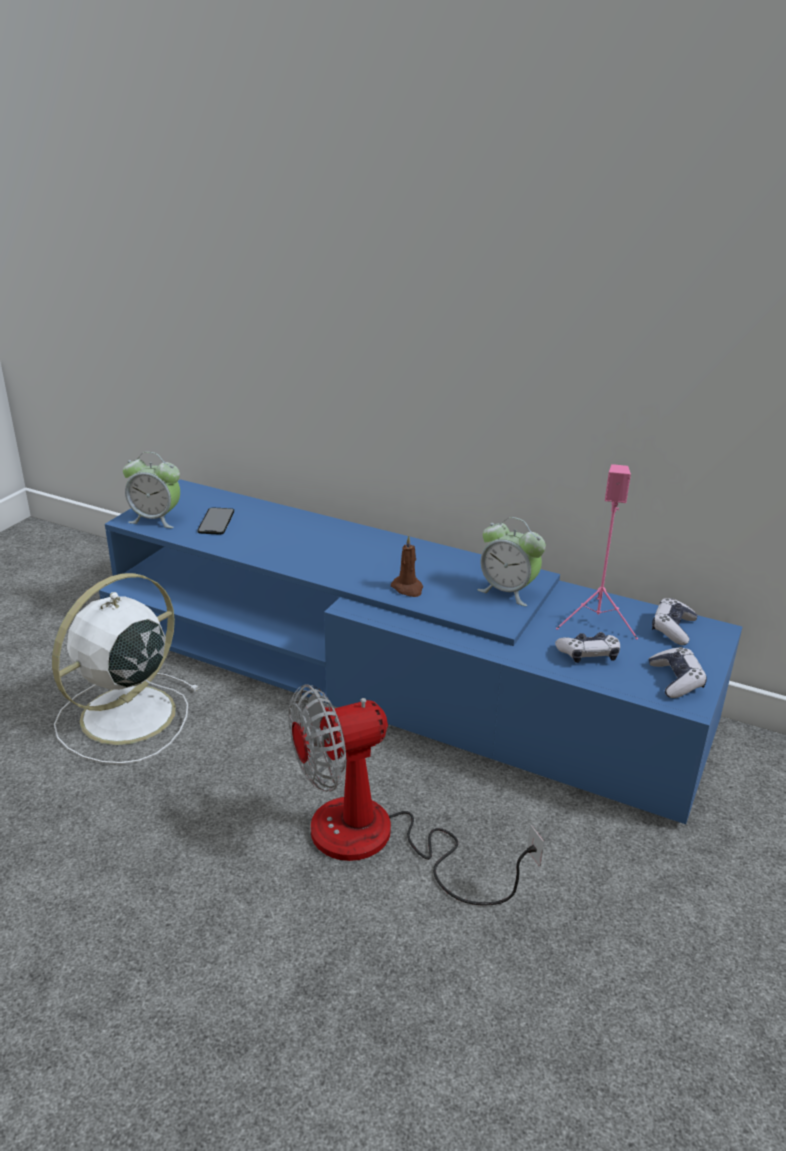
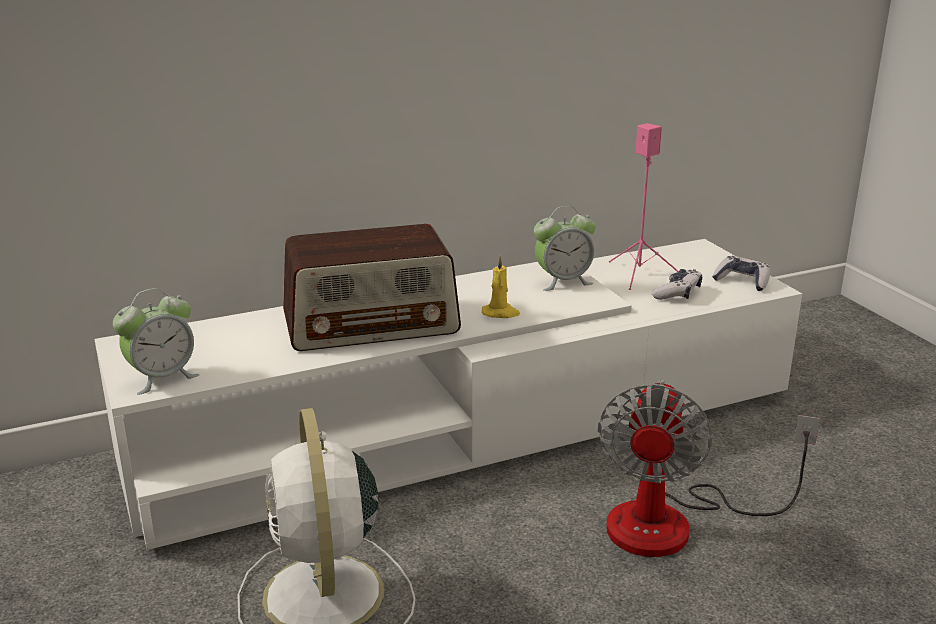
camera: 50 degrees left, 5 degrees down
blue tv stand [99,479,742,824] -> white tv stand [94,239,802,550]
phone [197,508,234,534] -> none
brown candle [391,536,423,597] -> yellow candle [482,256,520,318]
game controller [652,598,698,645] -> none
none -> radio [283,224,461,351]

